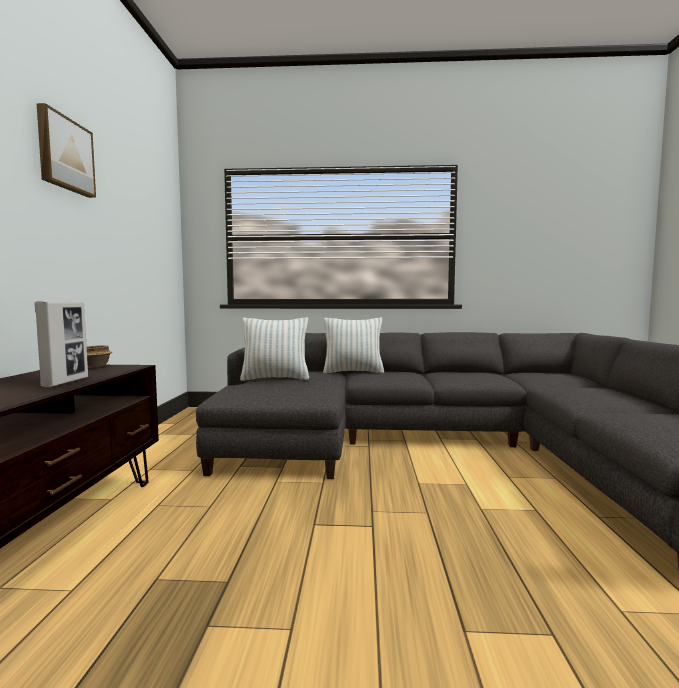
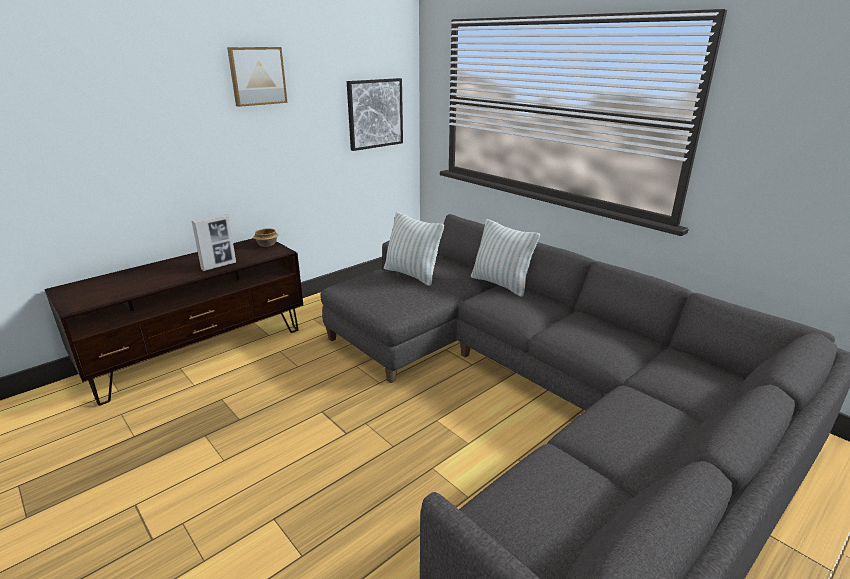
camera: 45 degrees right, 20 degrees up
none -> picture [347,78,403,151]

